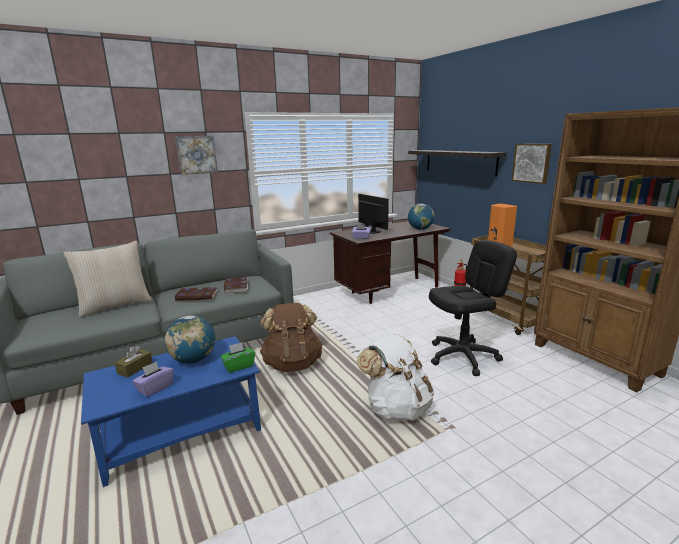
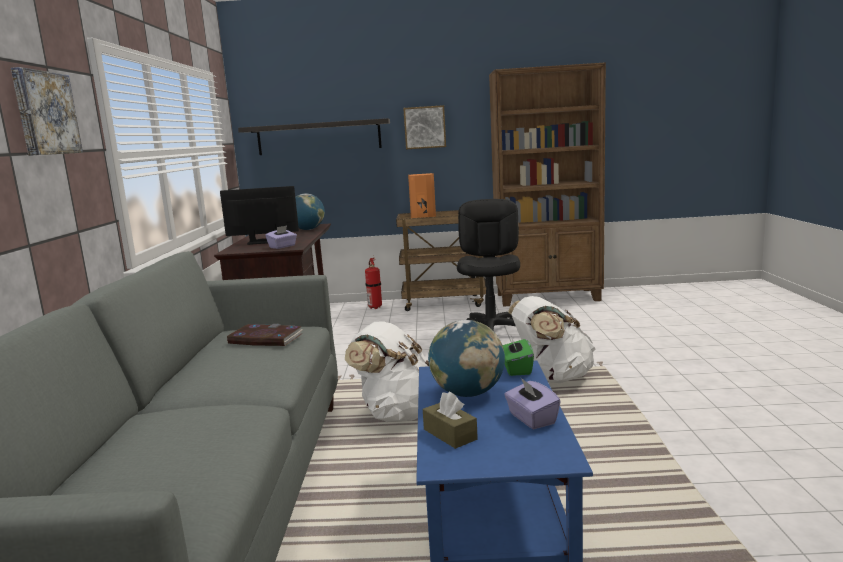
camera: 60 degrees left, 5 degrees down
beige pillow [63,241,152,317] -> none
book [174,287,218,300] -> none
brown backpack [260,303,323,372] -> white backpack [345,321,429,422]

